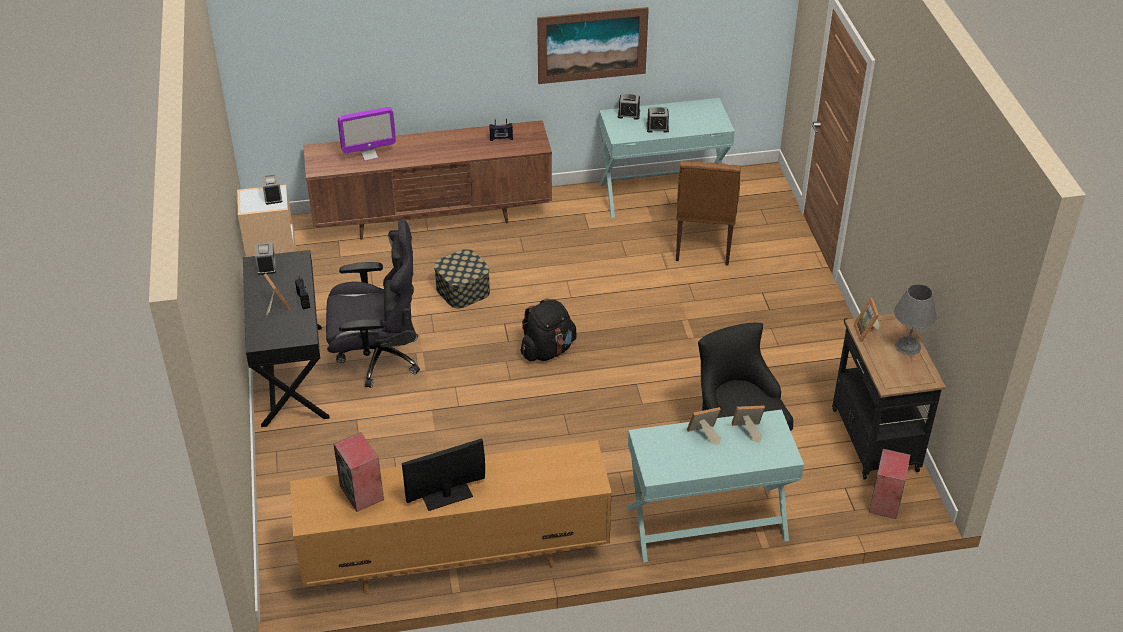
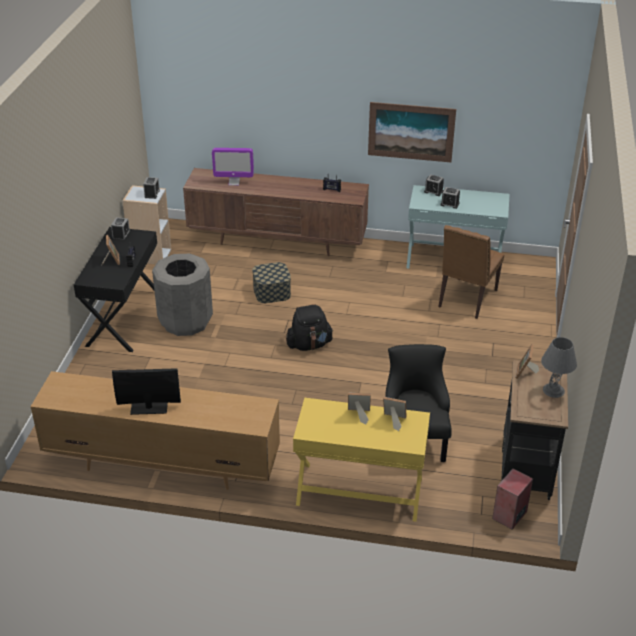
camera: 20 degrees right, 5 degrees down
black office chair [326,219,420,388] -> grey trash can [152,254,213,336]
speaker [333,432,384,512] -> none
turquoise desk [627,409,804,562] -> yellow desk [293,398,430,522]

